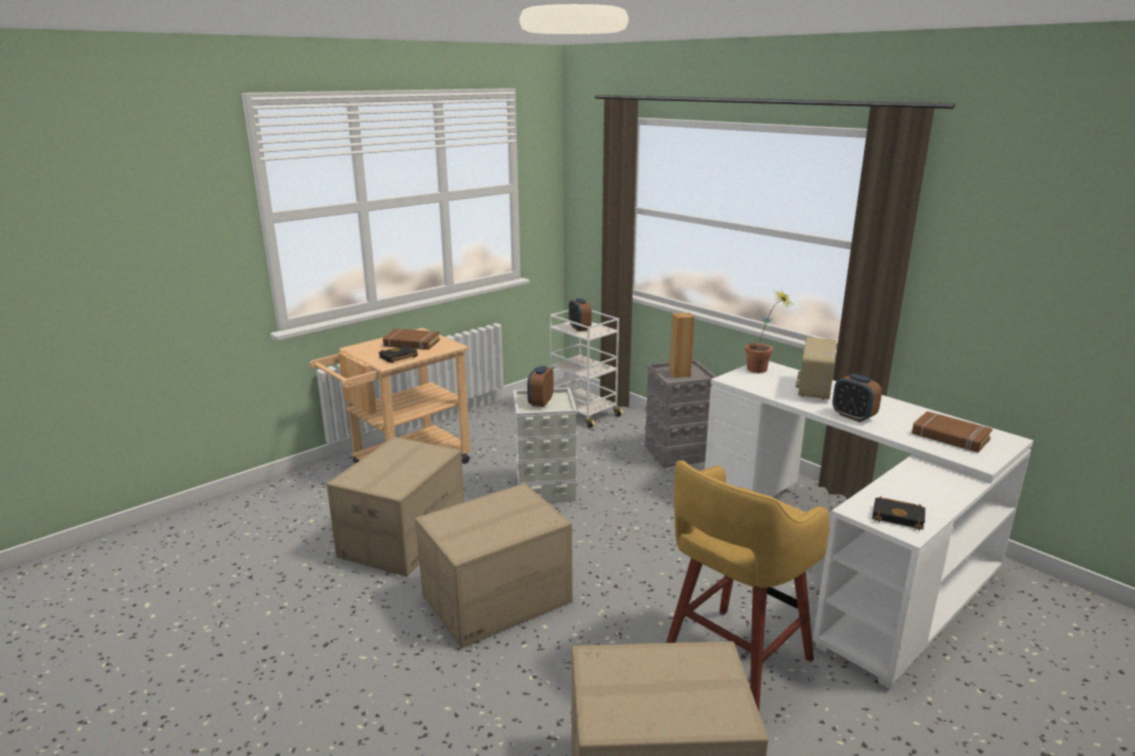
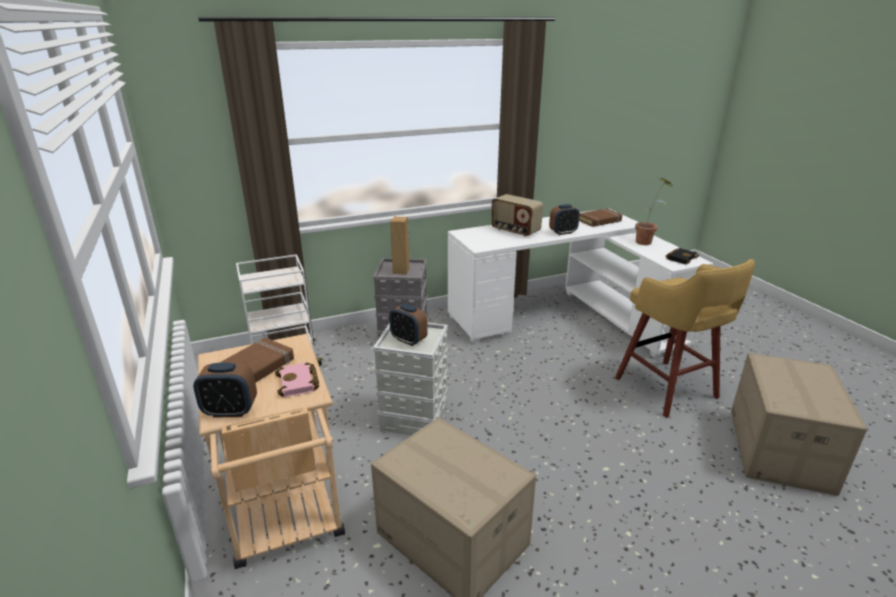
camera: 70 degrees left, 5 degrees up
black book [379,344,418,363] -> pink book [275,362,319,397]
cardboard box [415,483,573,648] -> none
alarm clock [569,298,592,331] -> alarm clock moved to [193,362,257,418]
potted plant [745,290,792,373] -> potted plant moved to [635,177,672,245]

